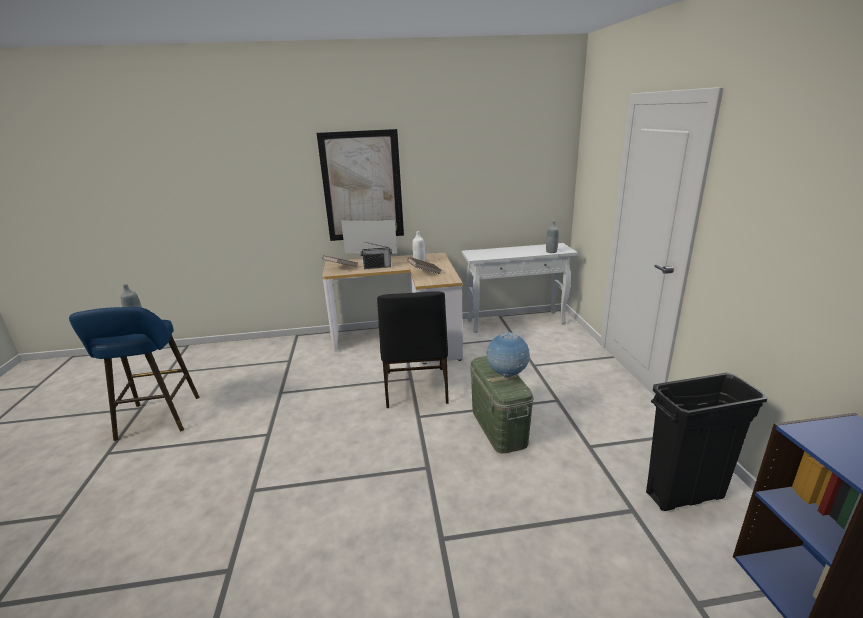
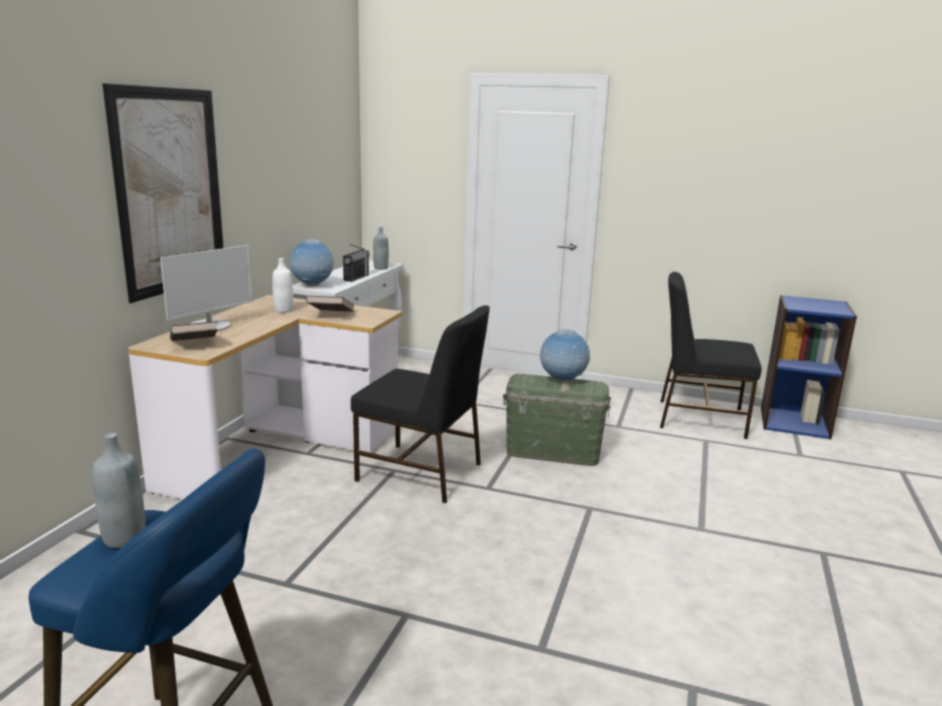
camera: 65 degrees left, 5 degrees down
radio [360,242,392,269] -> radio moved to [343,244,370,282]
black trash can [646,373,767,511] -> black chair [660,272,762,439]
none -> globe [289,239,334,287]

